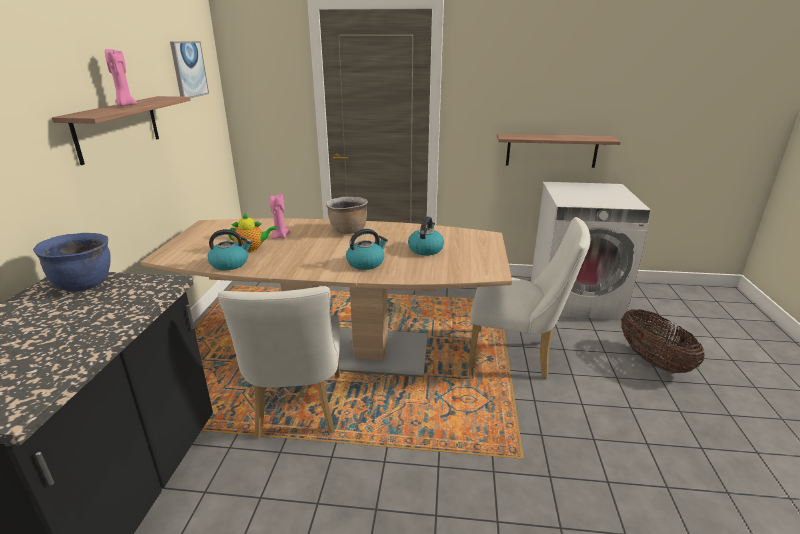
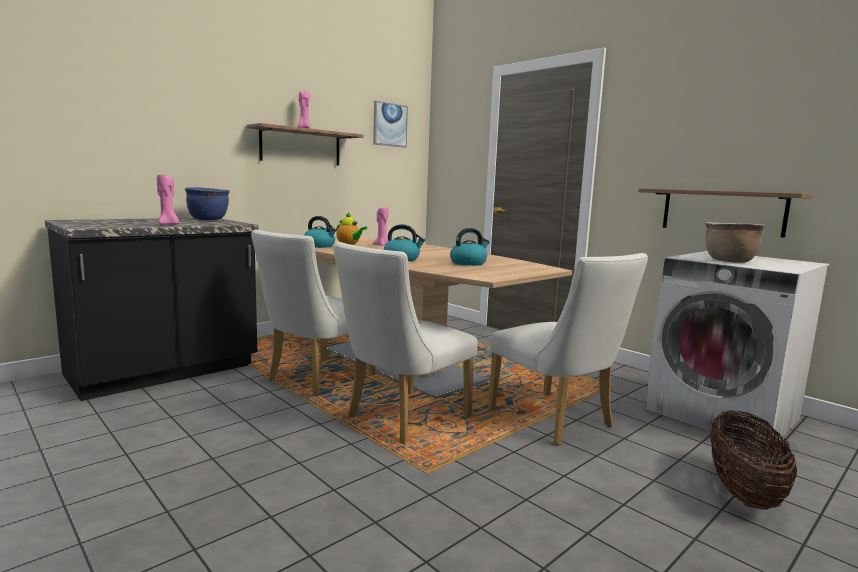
camera: 40 degrees right, 15 degrees down
brown cooking pot [326,197,368,234] -> brown cooking pot moved to [705,222,765,263]
none -> pink candle [157,175,179,224]
none -> white chair [333,242,478,444]

